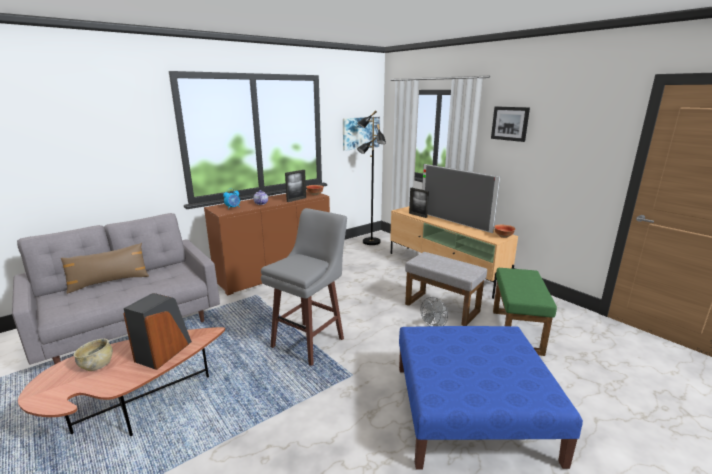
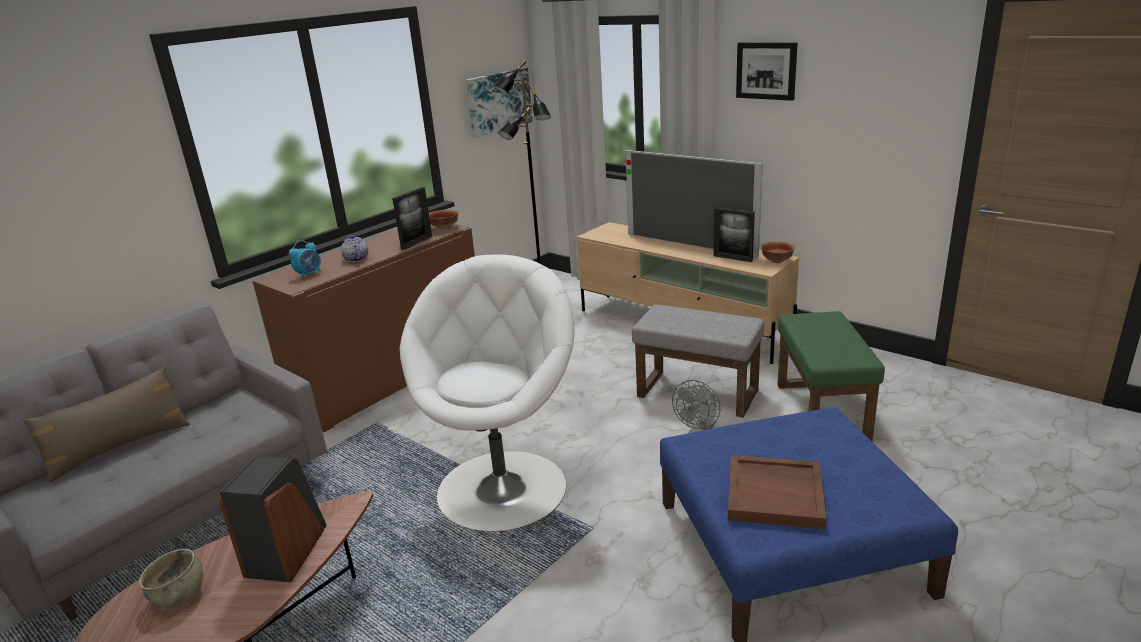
camera: 10 degrees left, 5 degrees up
grey stool [261,208,347,366] -> white armchair [400,254,574,532]
picture frame [409,188,429,218] -> picture frame moved to [714,207,755,262]
none -> brown tray [728,455,826,529]

